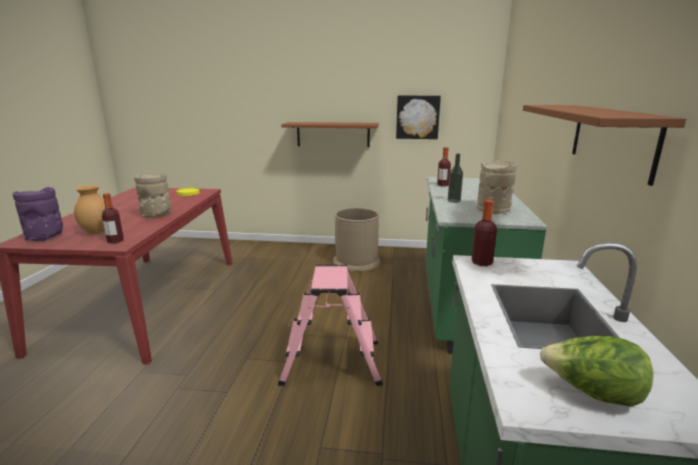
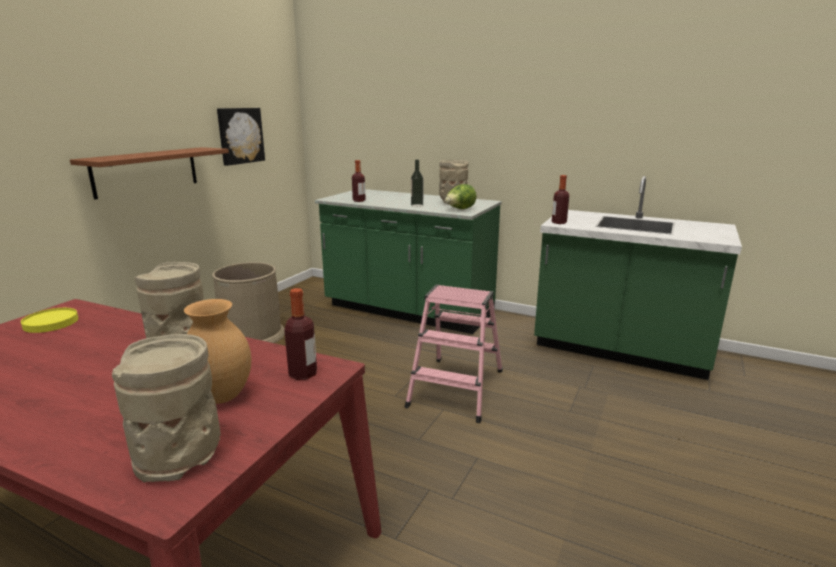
camera: 70 degrees left, 0 degrees up
purple vase [12,187,63,241] -> beige vase [112,334,221,483]
brown shelf [523,105,686,186] -> none
lettuce [540,336,653,407] -> lettuce moved to [445,184,477,209]

